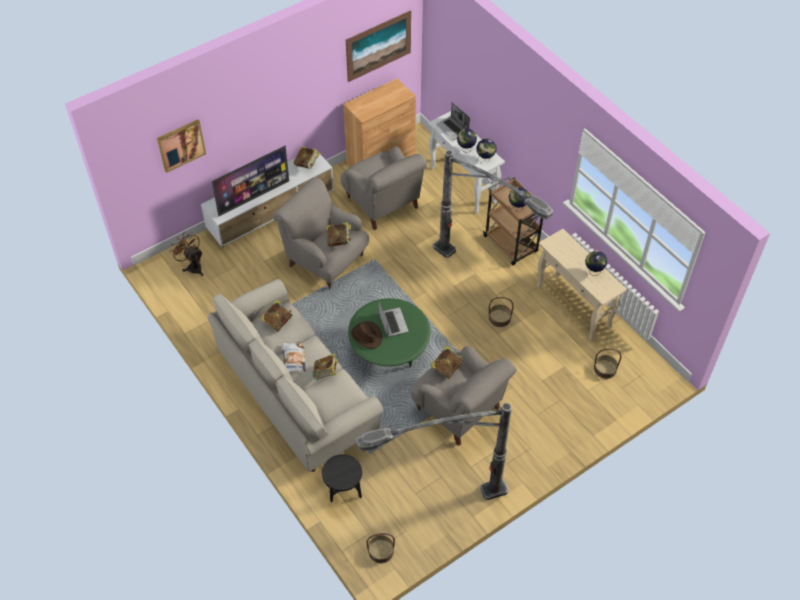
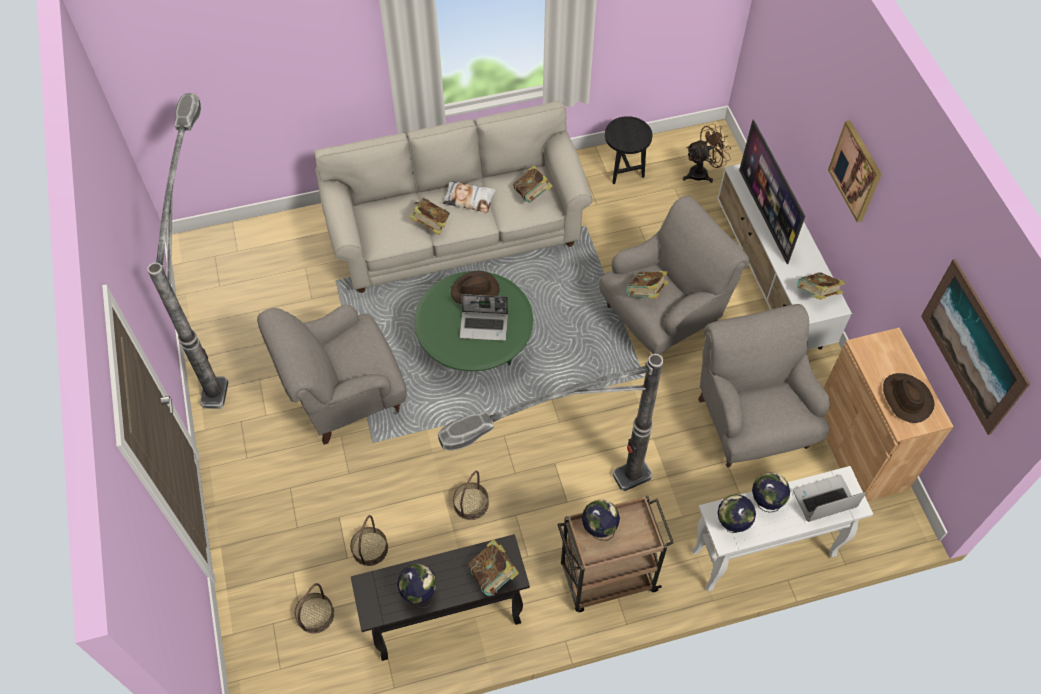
camera: 110 degrees right, 5 degrees up
picture [157,120,206,173] -> picture moved to [828,120,882,222]
black side table [322,454,362,502] -> black side table moved to [605,116,652,184]
grey armchair [340,146,427,230] -> grey armchair turned 90 degrees clockwise [698,304,830,467]
basket [366,533,395,563] -> basket moved to [350,515,388,566]
book [430,346,463,379] -> book moved to [468,539,519,596]
beige console table [536,229,627,341] -> black console table [351,534,530,661]
none -> brown hat [883,373,935,423]

